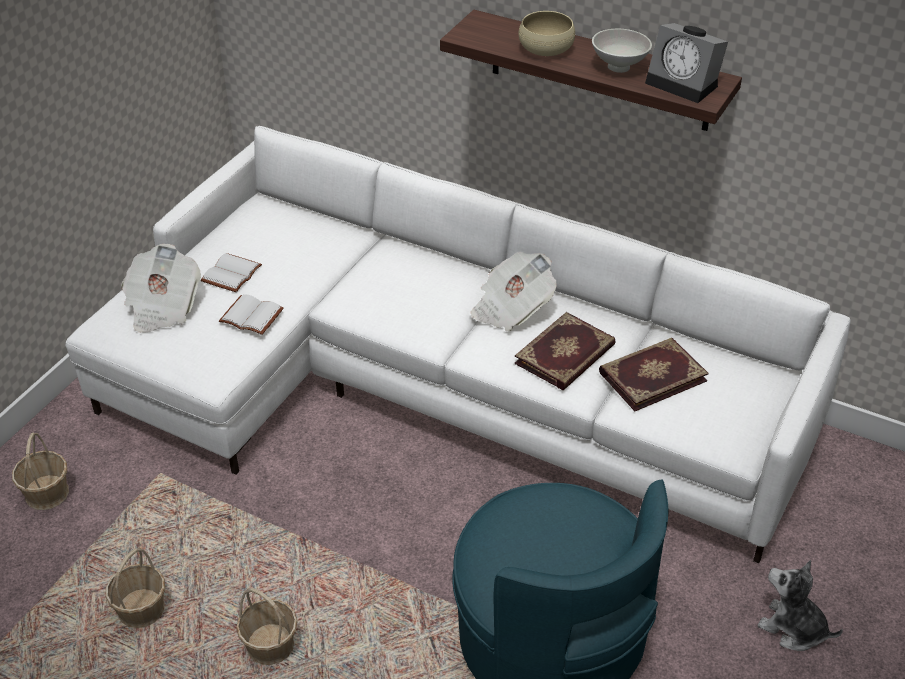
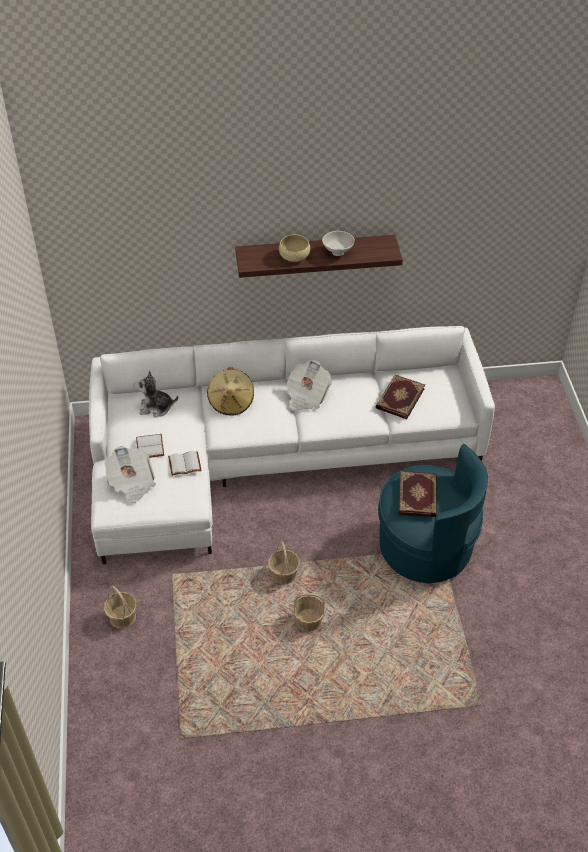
camera: 35 degrees left, 5 degrees up
basket [106,548,165,628] -> basket moved to [268,541,300,584]
book [514,312,616,390] -> book moved to [399,471,437,517]
alarm clock [645,23,728,103] -> none
plush toy [758,560,843,651] -> plush toy moved to [134,370,178,418]
none -> beige hat [207,367,254,416]

